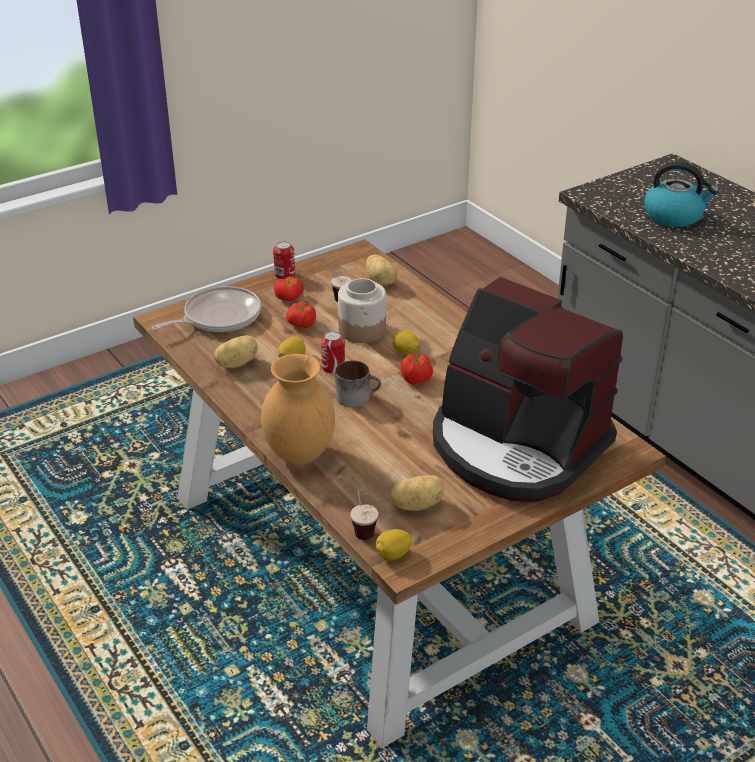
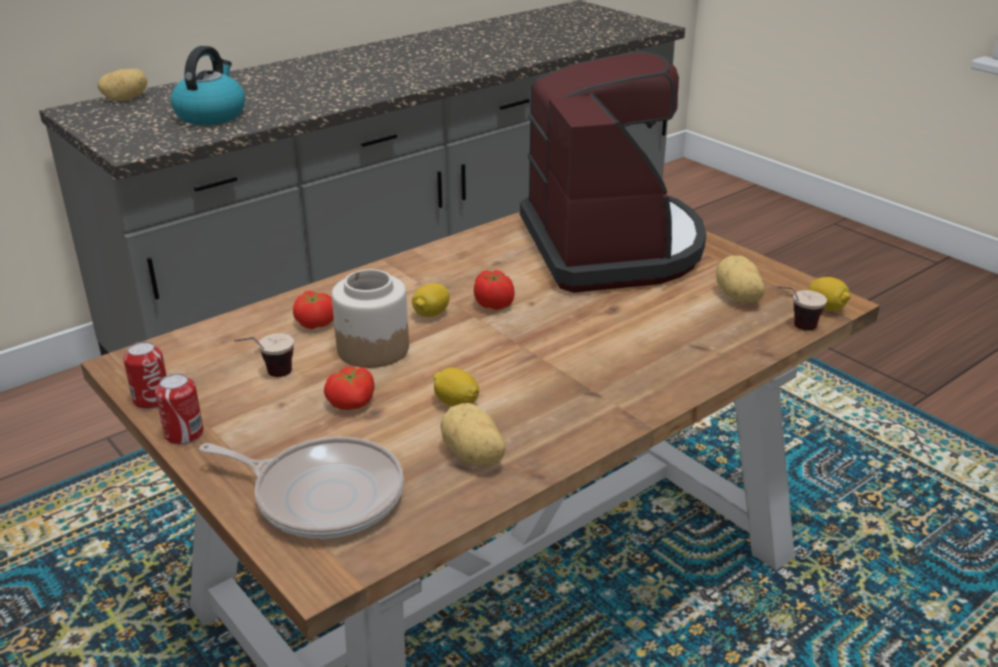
camera: 95 degrees left, 5 degrees down
frying pan [152,286,261,332] -> frying pan turned 150 degrees clockwise [199,437,404,539]
brown vase [261,354,335,465] -> none
tomato [274,277,304,301] -> tomato moved to [293,290,334,329]
can [321,331,345,374] -> can moved to [123,341,167,409]
mug [335,360,381,407] -> none
potato [366,255,397,285] -> potato moved to [98,69,147,101]
coffee machine [433,277,623,502] -> coffee machine turned 45 degrees counterclockwise [520,51,706,293]

